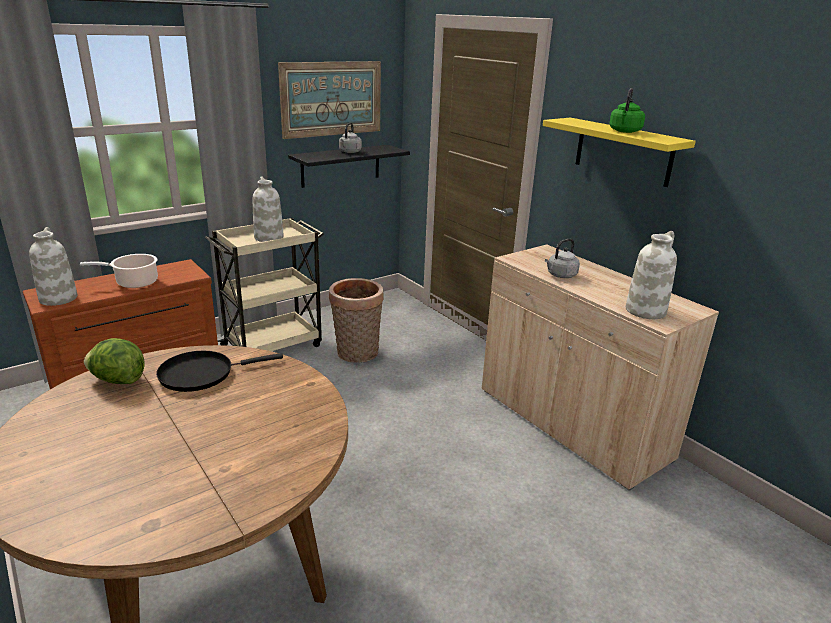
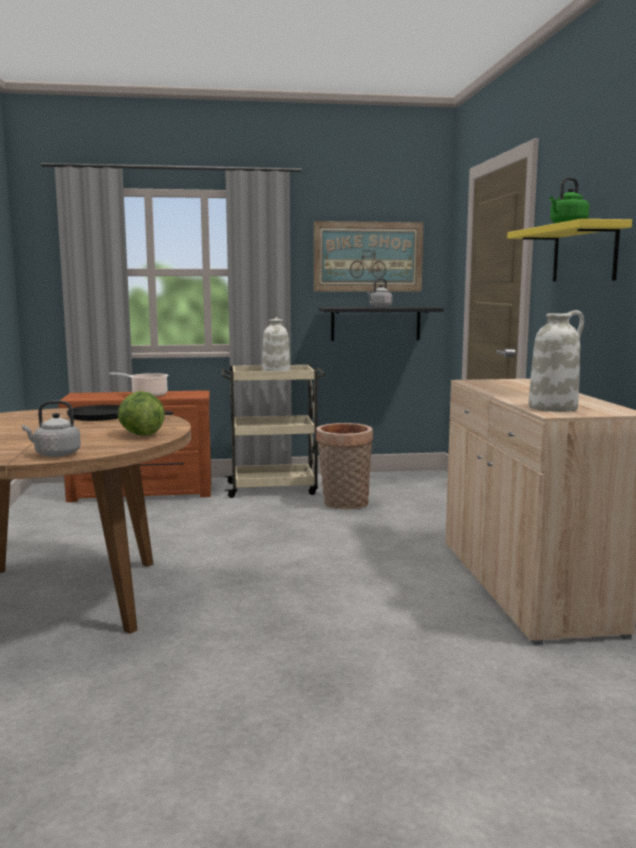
camera: 30 degrees right, 15 degrees down
white vase [29,227,77,306] -> none
lettuce [84,338,145,384] -> lettuce moved to [118,391,165,436]
grey kettle [545,239,580,278] -> grey kettle moved to [22,400,81,457]

